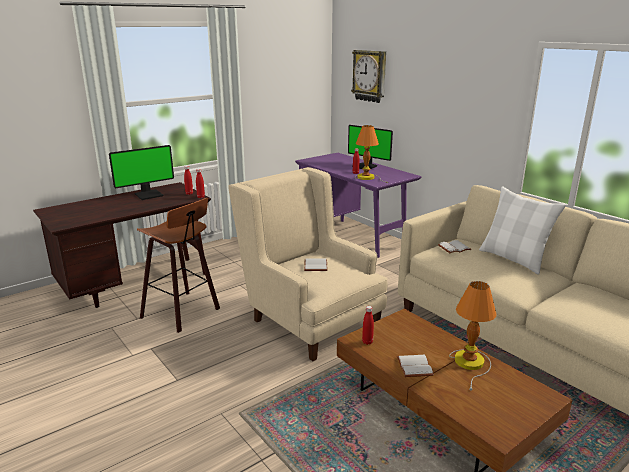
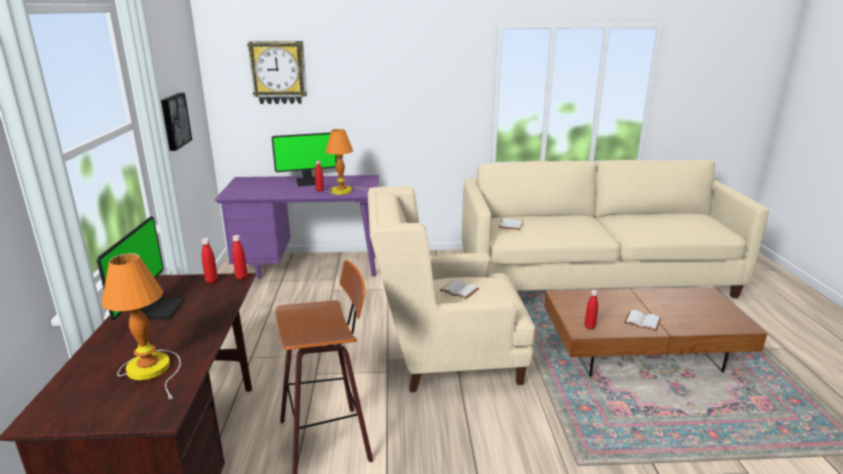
camera: 55 degrees left, 0 degrees up
table lamp [449,281,496,390] -> table lamp moved to [102,253,181,399]
white pillow [479,186,566,274] -> none
none -> picture [161,93,192,151]

